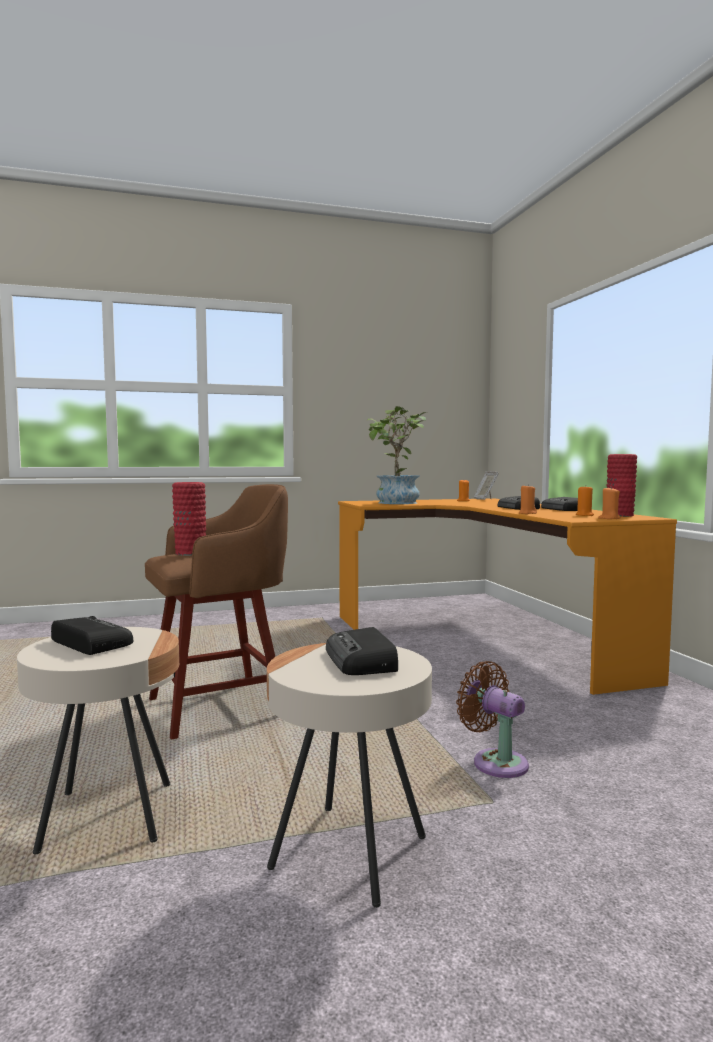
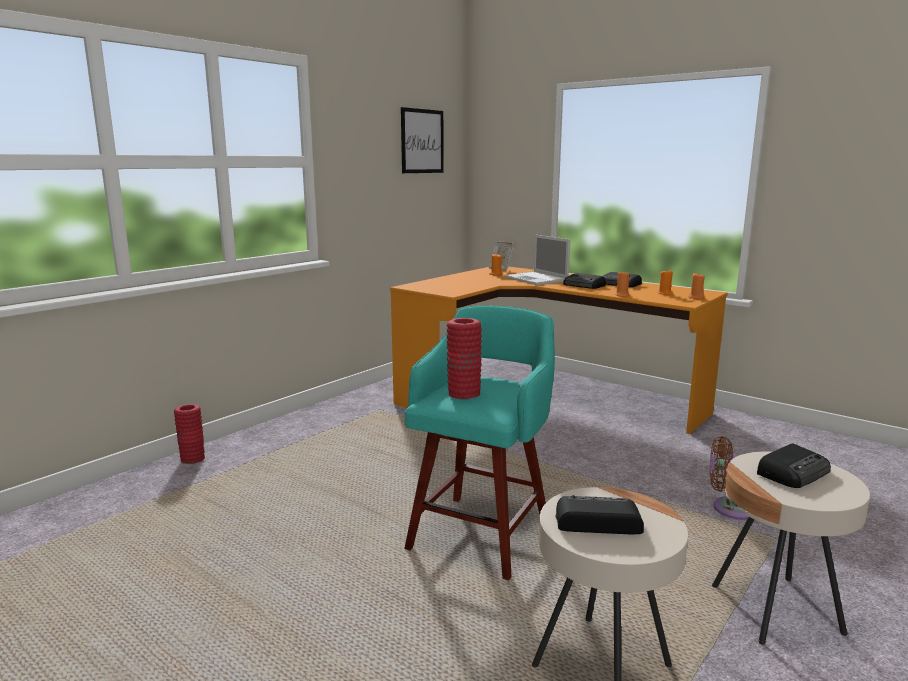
camera: 35 degrees left, 10 degrees up
brown stool [145,484,288,740] -> turquoise stool [404,305,555,580]
radio [326,627,398,675] -> radio turned 75 degrees counterclockwise [757,443,831,488]
potted plant [367,406,428,504] -> none
red vase [607,454,637,517] -> red vase moved to [174,404,205,464]
none -> picture [401,107,444,173]
none -> laptop [504,234,570,285]

